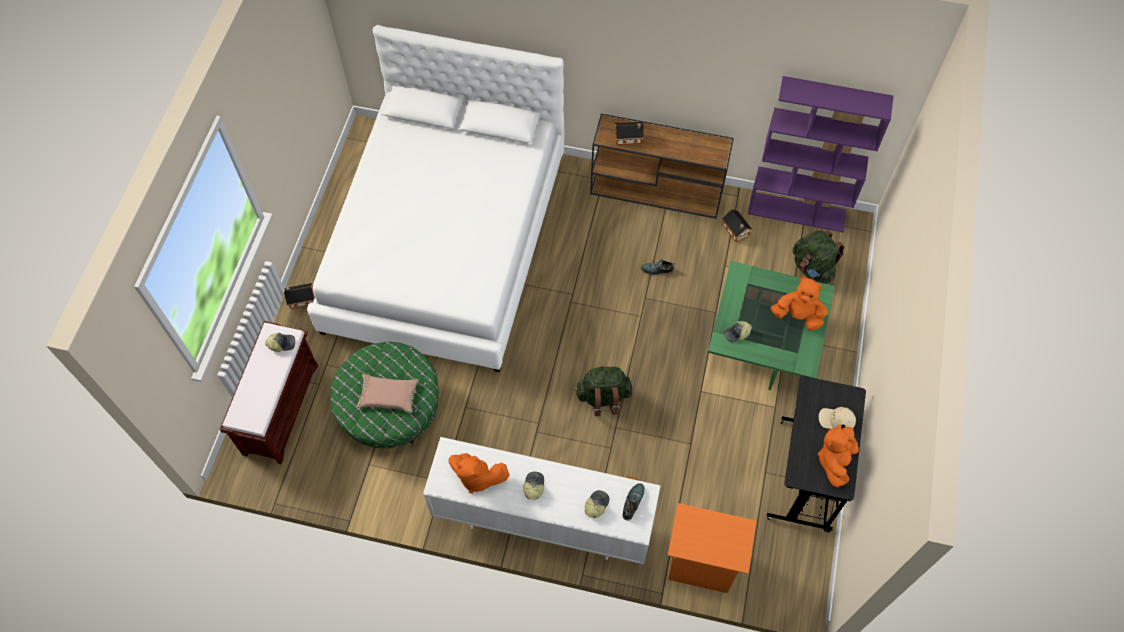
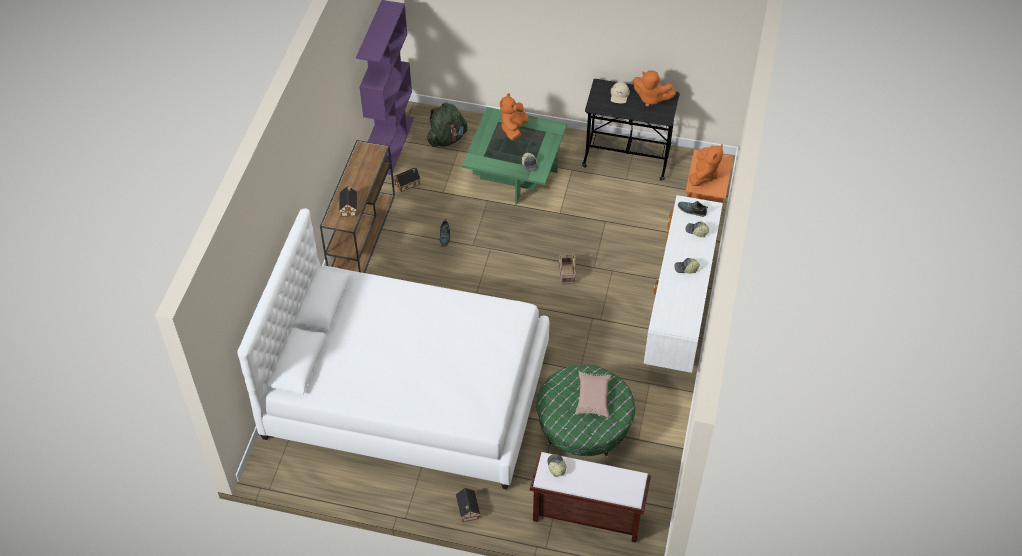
camera: 90 degrees left, 10 degrees down
orange plush toy [448,453,510,494] -> orange plush toy moved to [689,144,723,186]
green backpack [575,366,633,416] -> basket [559,253,576,284]

